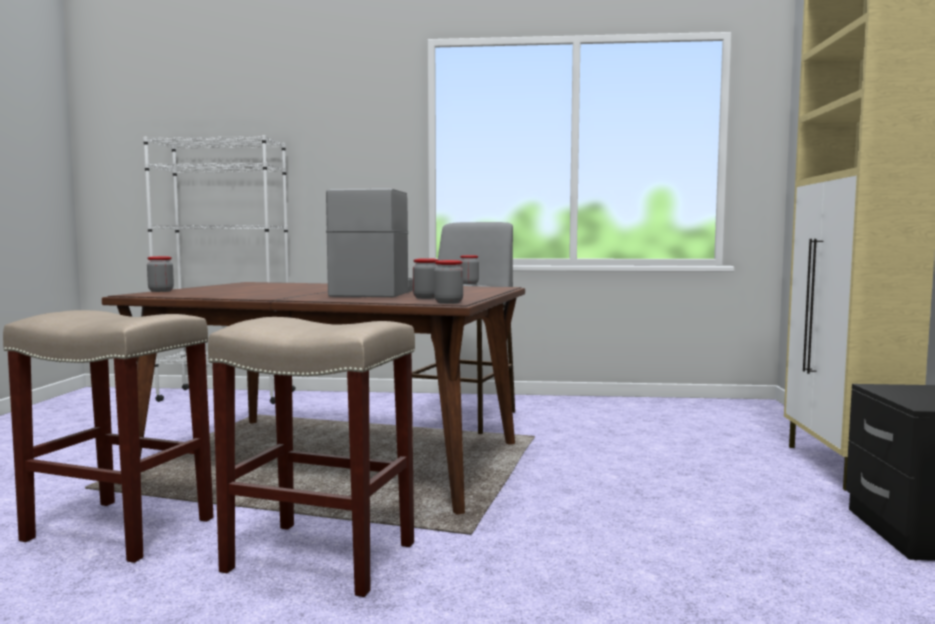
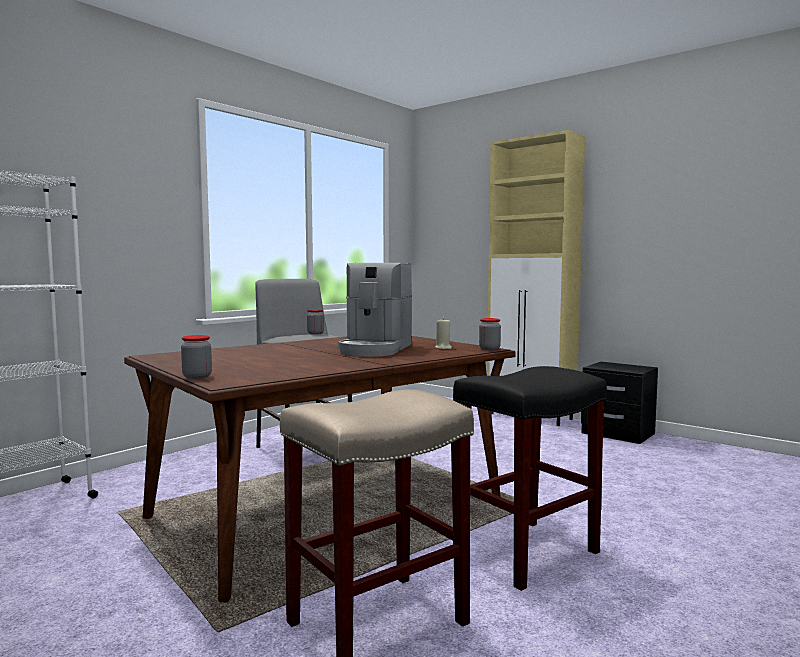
camera: 55 degrees left, 0 degrees up
beige stool [208,317,415,597] -> black stool [453,366,607,591]
coffee machine [326,188,413,297] -> coffee machine turned 120 degrees counterclockwise [338,263,412,357]
jar [413,258,438,299] -> beige candle [435,318,452,349]

